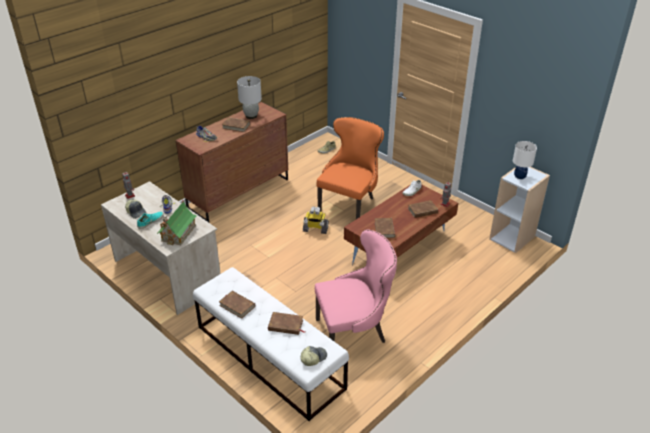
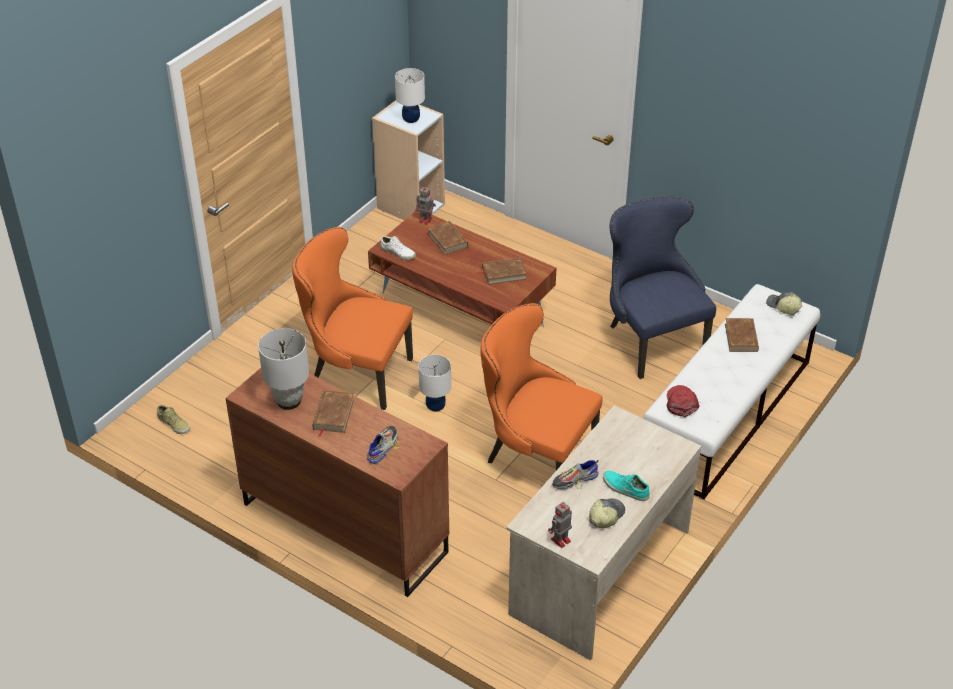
camera: 100 degrees left, 5 degrees up
toy house [157,200,197,245] -> none
brown book [219,291,255,319] -> none
toy robot [303,206,329,234] -> white table lamp [418,355,451,412]
pink chair [315,229,397,343] -> blue chair [610,197,716,379]
none -> orange chair [480,303,602,470]
none -> red cap [667,385,700,417]

